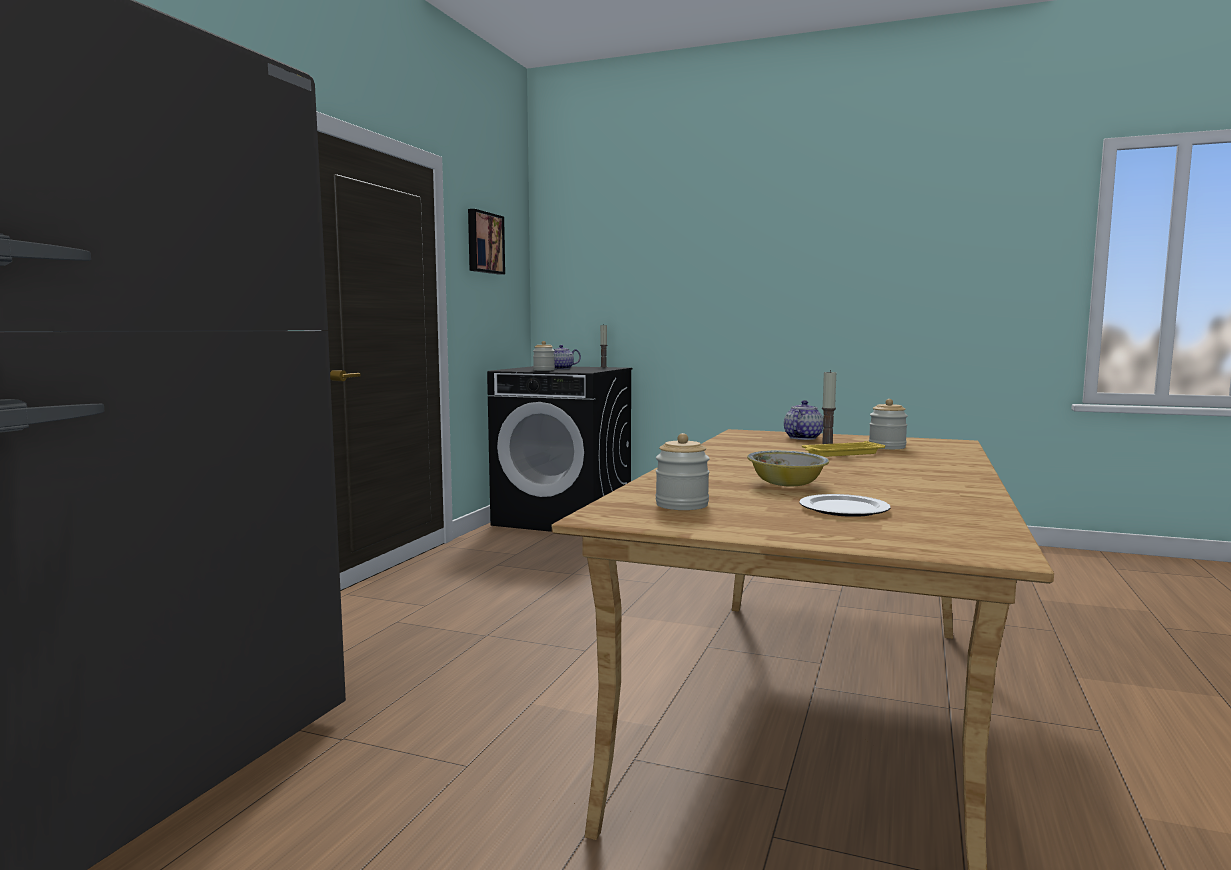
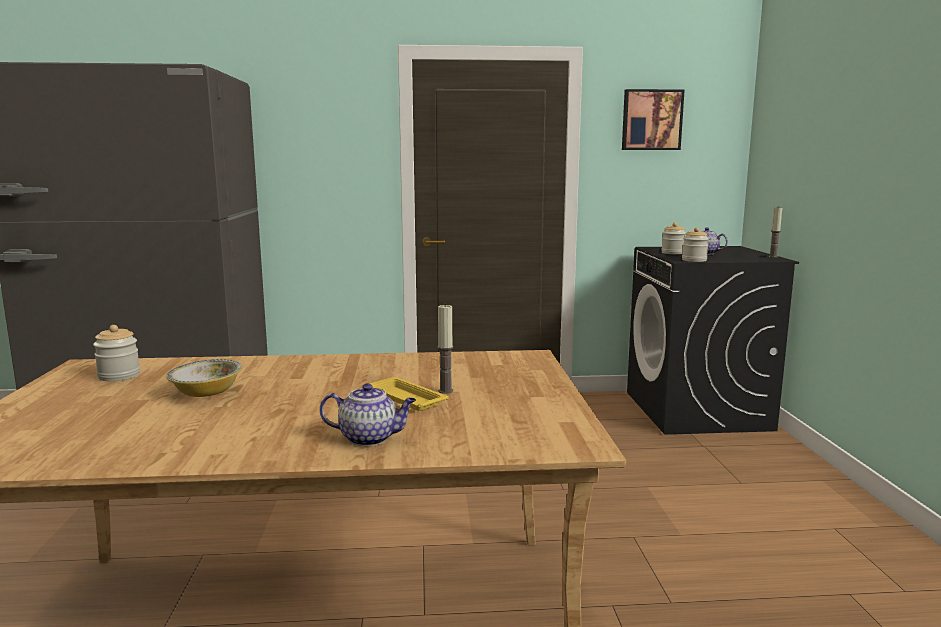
camera: 65 degrees right, 5 degrees up
teapot [784,400,823,440] -> teapot moved to [320,383,416,446]
plate [799,494,891,517] -> none
jar [869,399,908,449] -> jar moved to [682,227,709,262]

